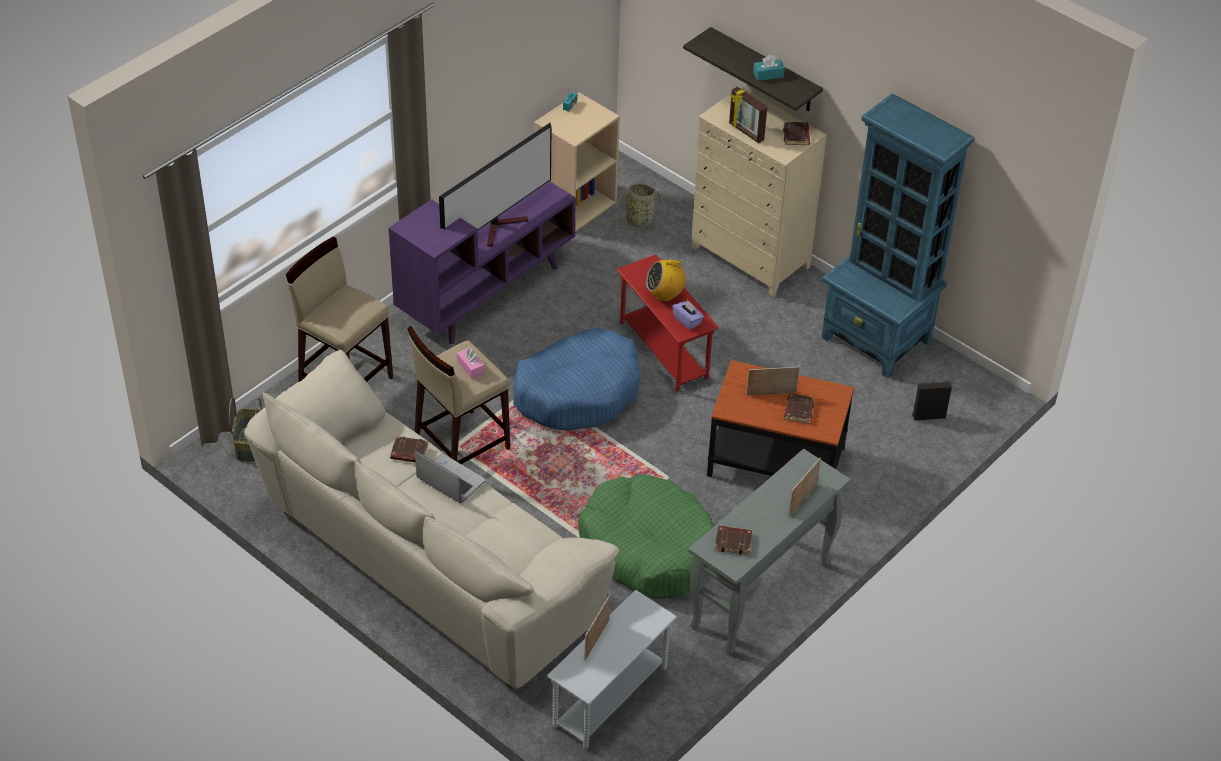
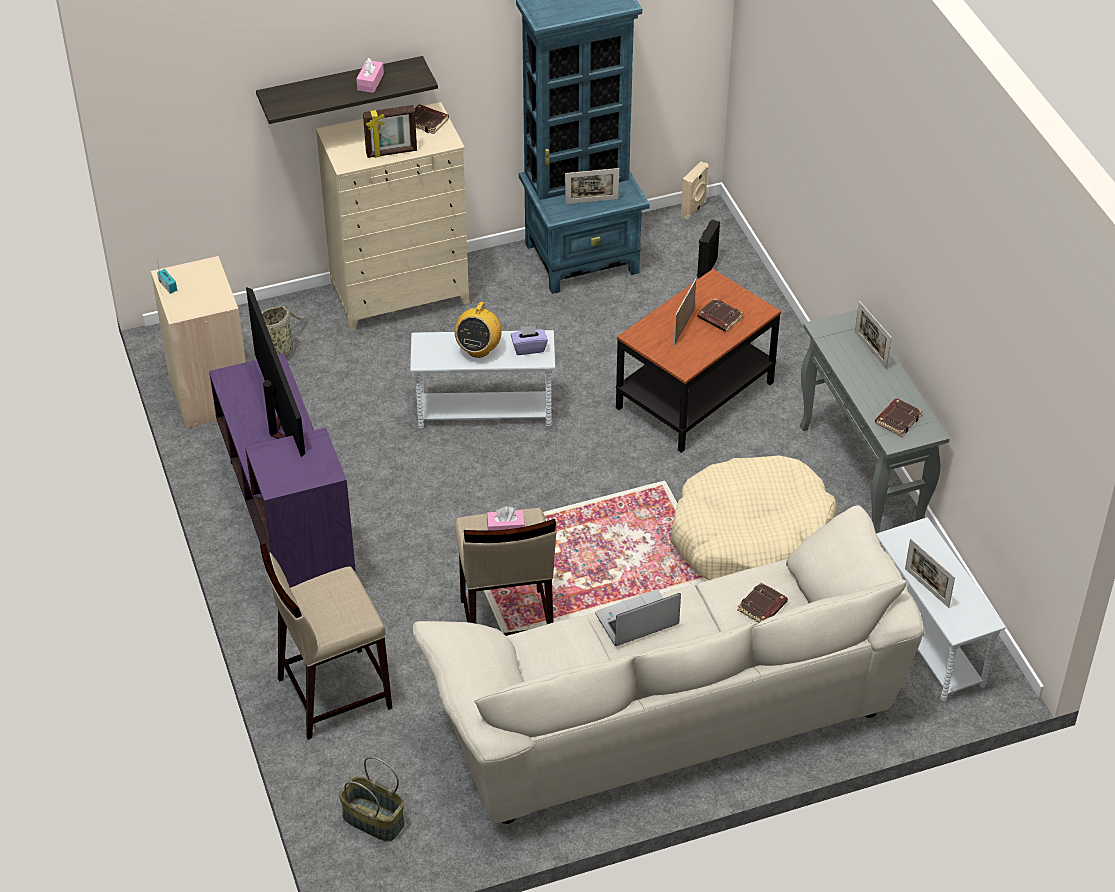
camera: 60 degrees left, 0 degrees up
brown book [390,436,428,463] -> brown book moved to [738,582,788,623]
blue dog bed [513,328,640,431] -> none
green dog bed [578,474,714,599] -> beige dog bed [670,455,837,580]
red side table [617,254,718,391] -> white side table [410,330,555,429]
turquoise tissue box [753,55,785,81] -> pink tissue box [356,58,384,93]
none -> picture frame [565,168,619,204]
none -> beige speaker [681,161,708,219]

